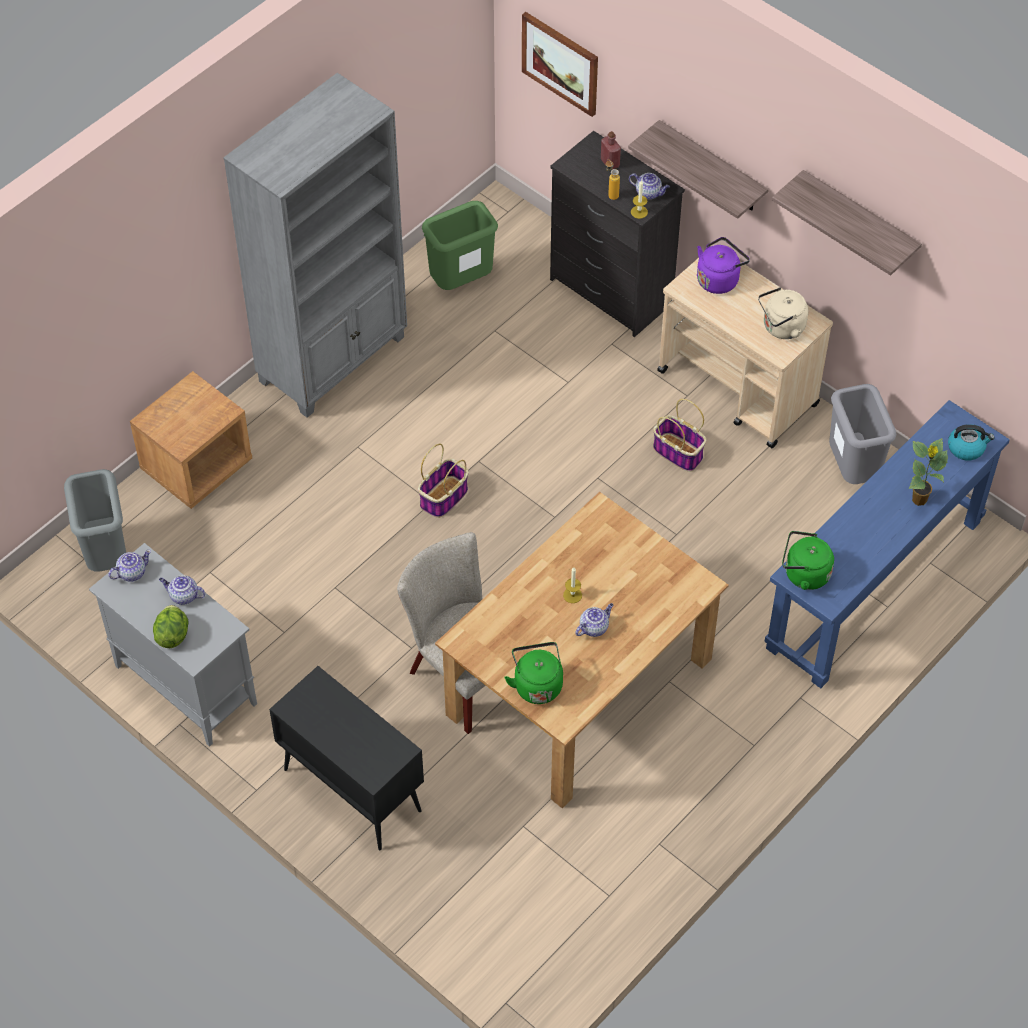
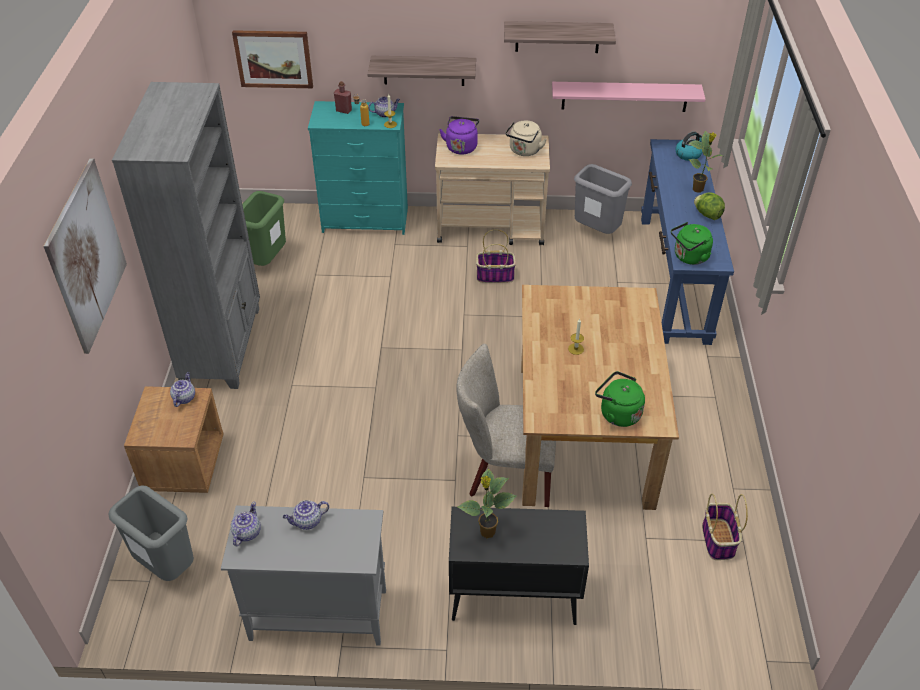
camera: 40 degrees left, 10 degrees down
lettuce [153,605,189,648] -> lettuce moved to [694,192,725,220]
basket [418,444,469,518] -> basket moved to [702,493,748,560]
black dresser [550,131,685,337] -> turquoise dresser [308,101,408,235]
teapot [575,603,613,637] -> teapot moved to [170,372,195,407]
none -> picture [44,158,127,354]
none -> potted plant [457,468,517,538]
none -> pink shelf [552,82,706,112]

